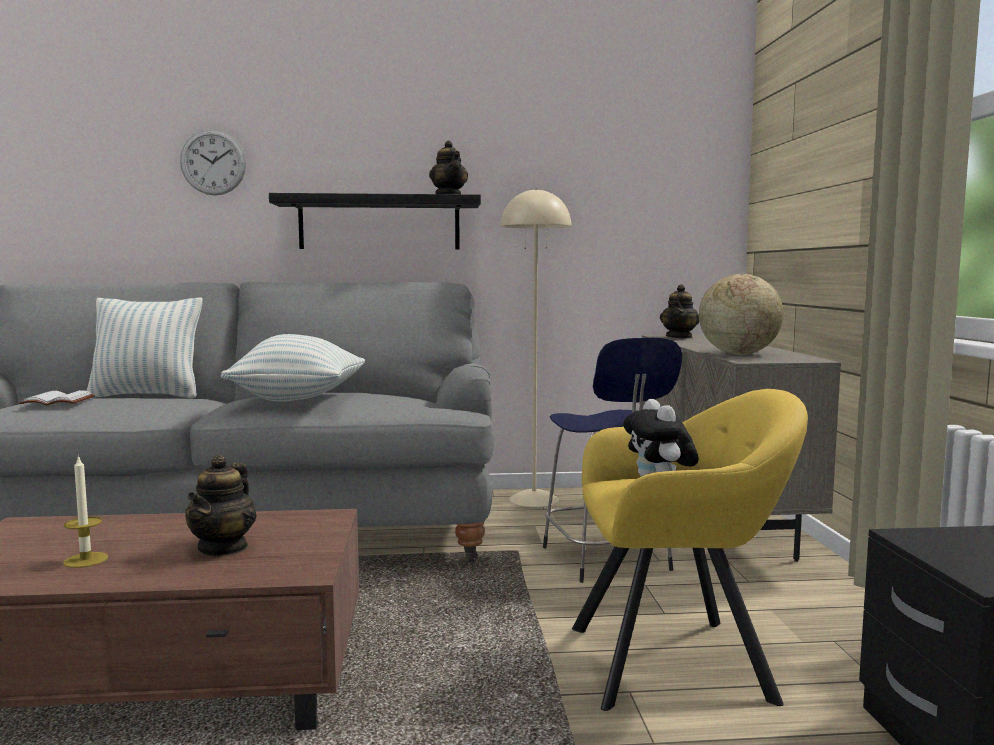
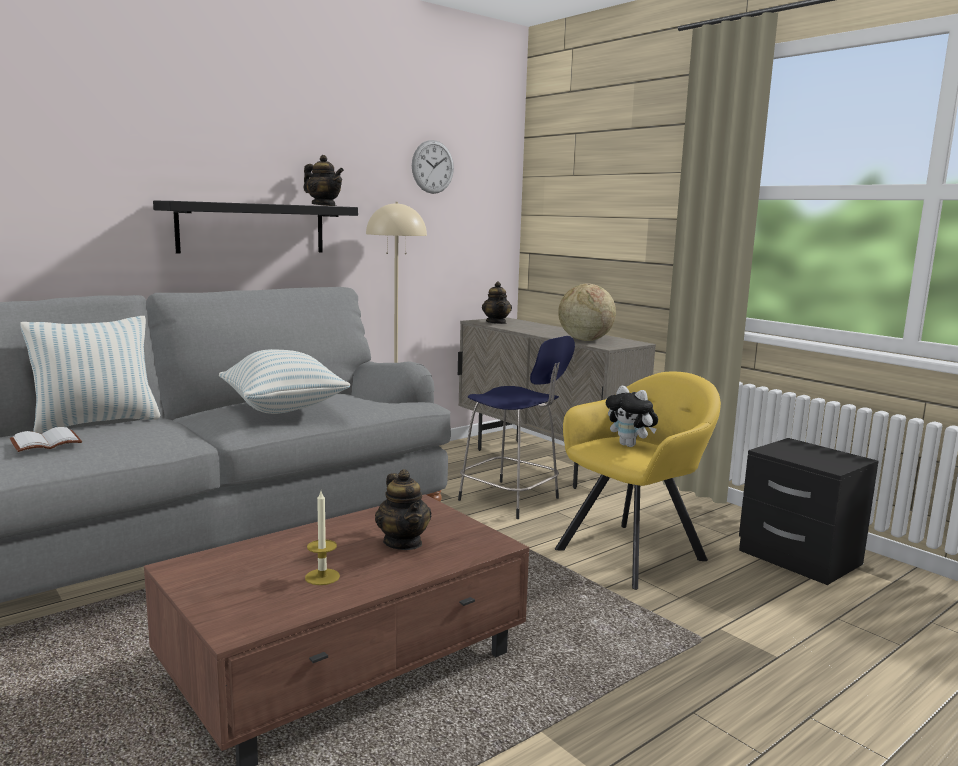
camera: 35 degrees left, 5 degrees up
wall clock [180,129,246,195] -> wall clock moved to [412,140,454,194]

